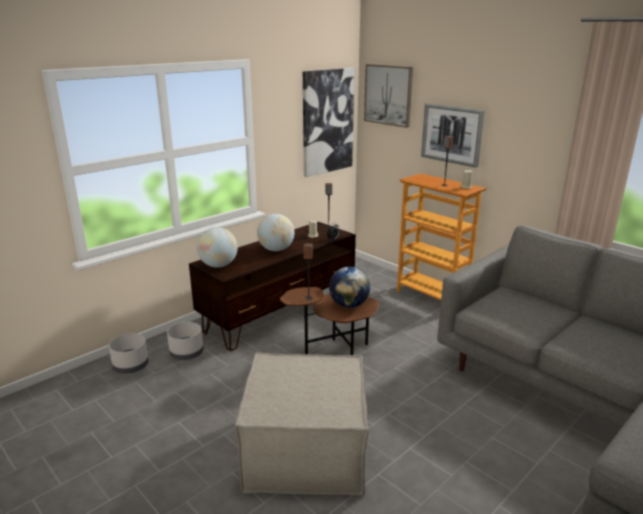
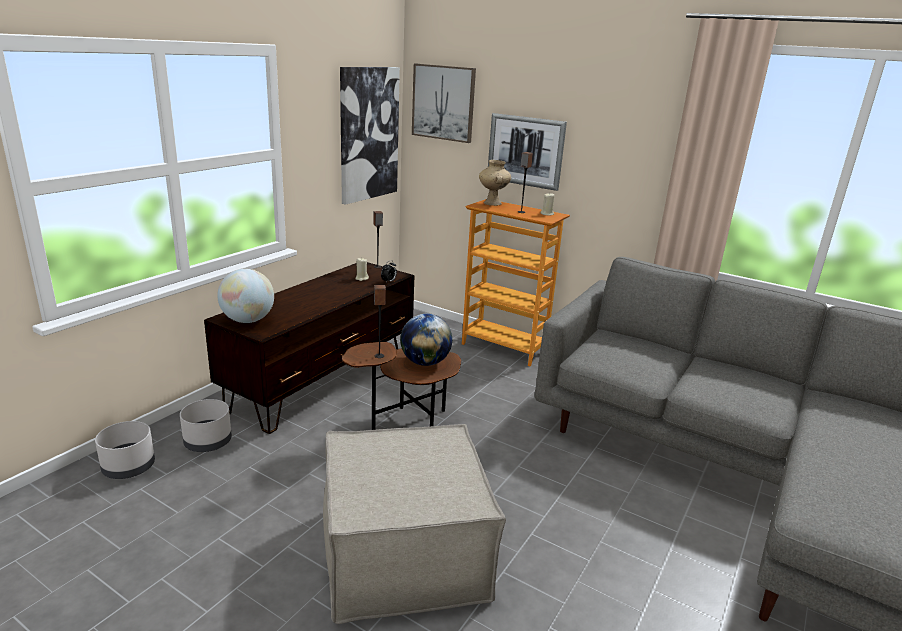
camera: 15 degrees left, 0 degrees up
globe [257,214,295,251] -> none
none -> beige vase [479,160,511,206]

